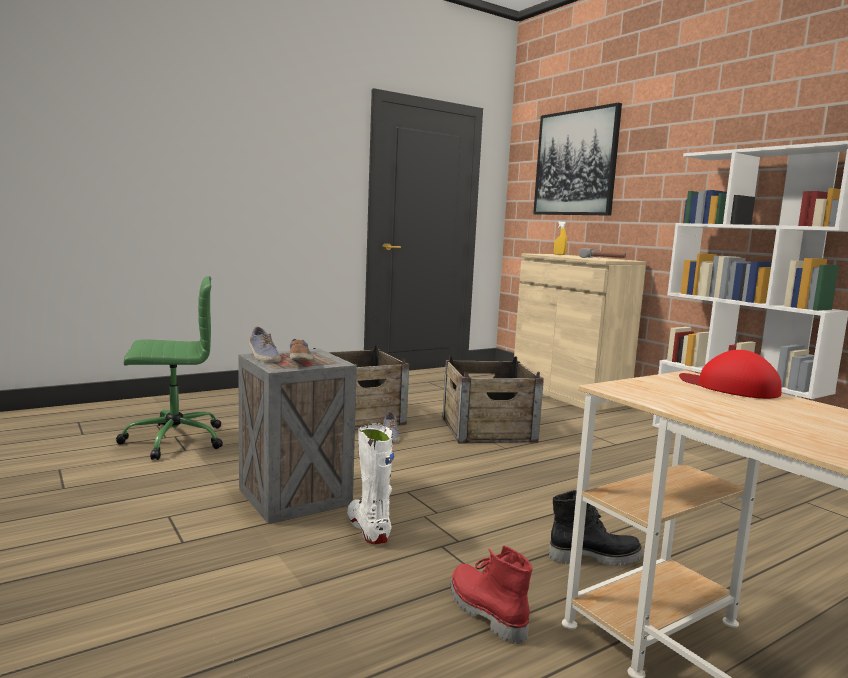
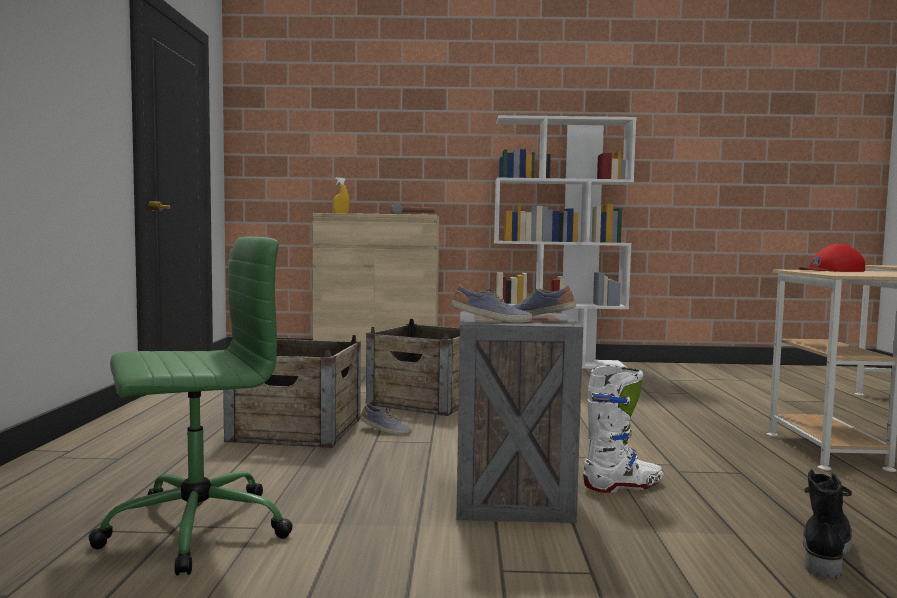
camera: 55 degrees left, 5 degrees down
green office chair [116,276,223,460] -> green office chair turned 45 degrees clockwise [89,237,293,576]
white boot [347,423,394,544] -> white boot turned 150 degrees clockwise [583,365,664,493]
red boot [451,545,533,644] -> none
picture [533,103,622,216] -> none
black boot [549,490,643,566] -> black boot moved to [803,469,852,579]

